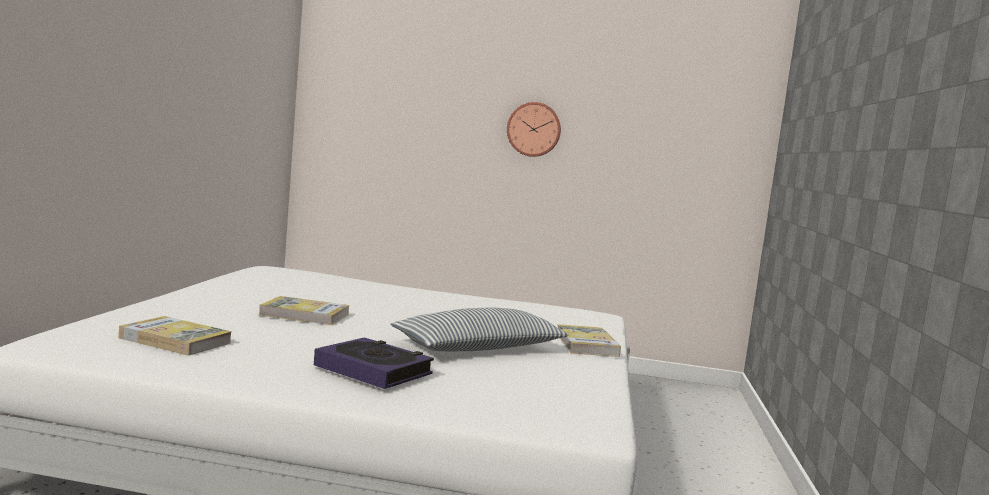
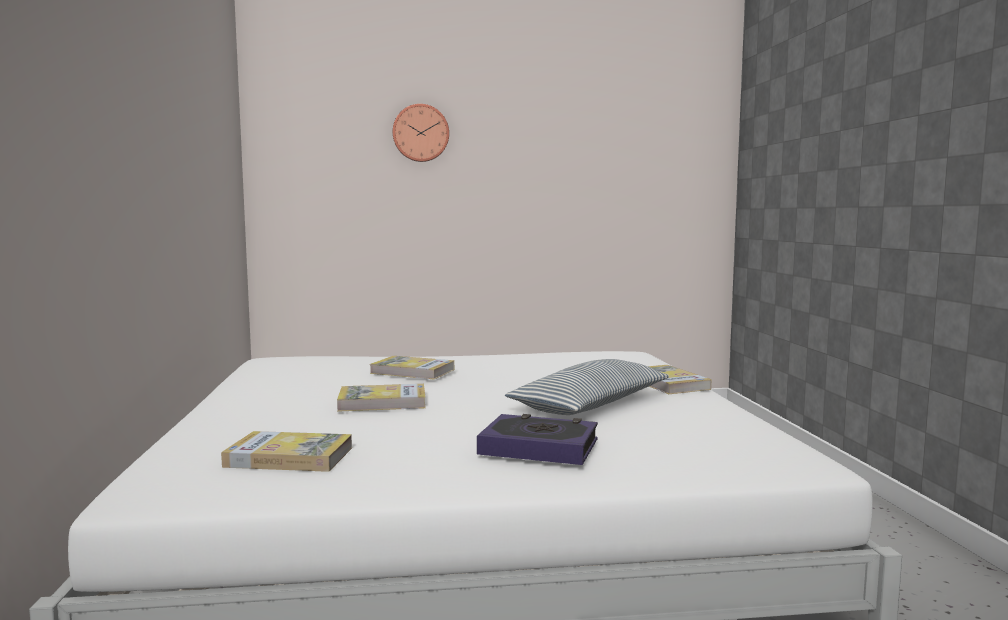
camera: 15 degrees left, 0 degrees up
wall clock [507,102,561,157] -> wall clock moved to [393,104,449,162]
none -> book [370,356,454,379]

